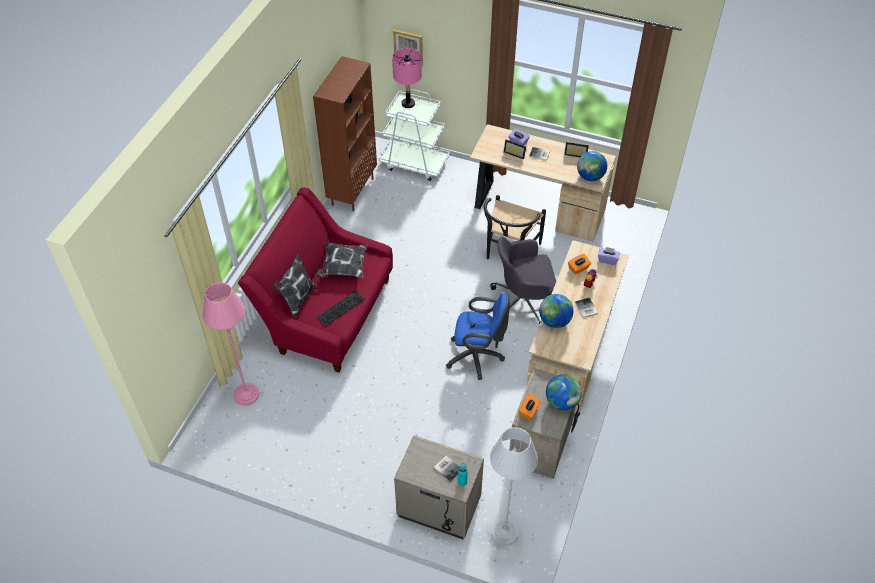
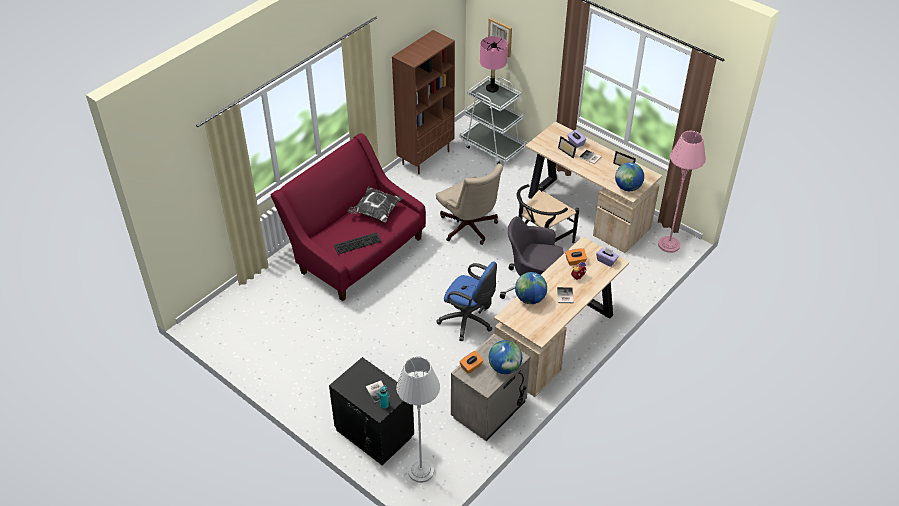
camera: 20 degrees right, 5 degrees down
pink floor lamp [202,282,259,406] -> pink floor lamp moved to [658,130,706,253]
pillow [273,254,316,318] -> none
beige nightstand [394,435,484,539] -> black nightstand [329,357,414,465]
none -> beige office chair [436,164,503,245]

